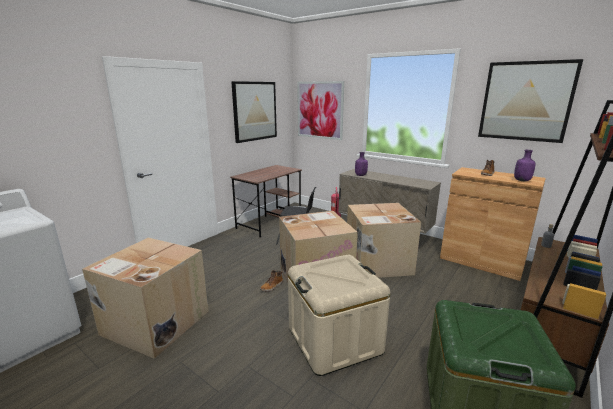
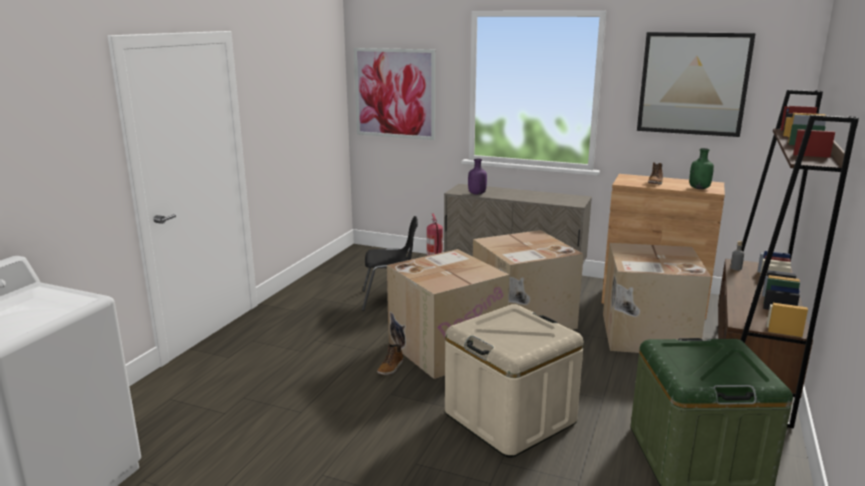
camera: 15 degrees left, 0 degrees up
cardboard box [82,238,209,359] -> cardboard box moved to [603,243,711,353]
brown desk [230,165,302,237] -> none
picture [231,81,277,143] -> none
purple bottle [514,150,536,181] -> green bottle [689,148,714,189]

